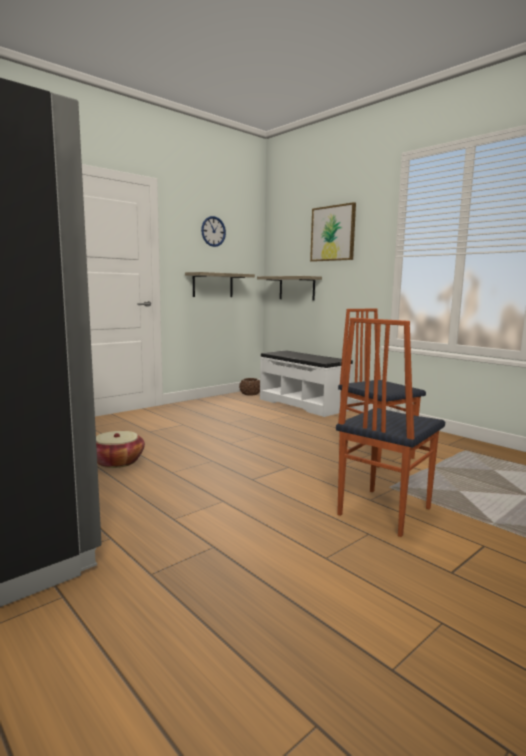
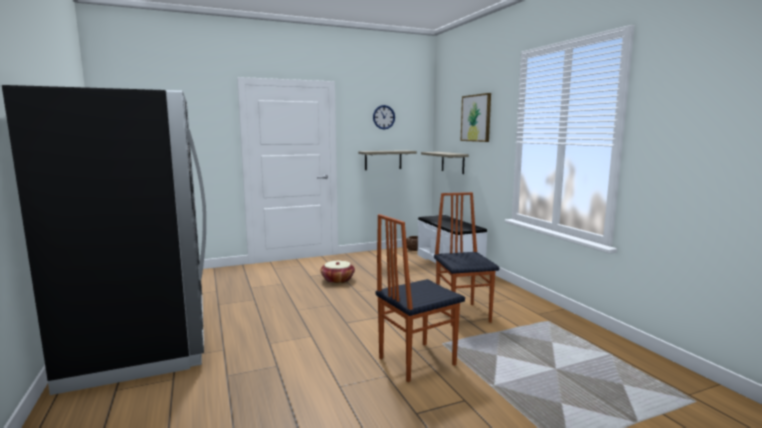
camera: 20 degrees right, 0 degrees up
basket [96,431,145,468] -> basket moved to [321,261,355,284]

